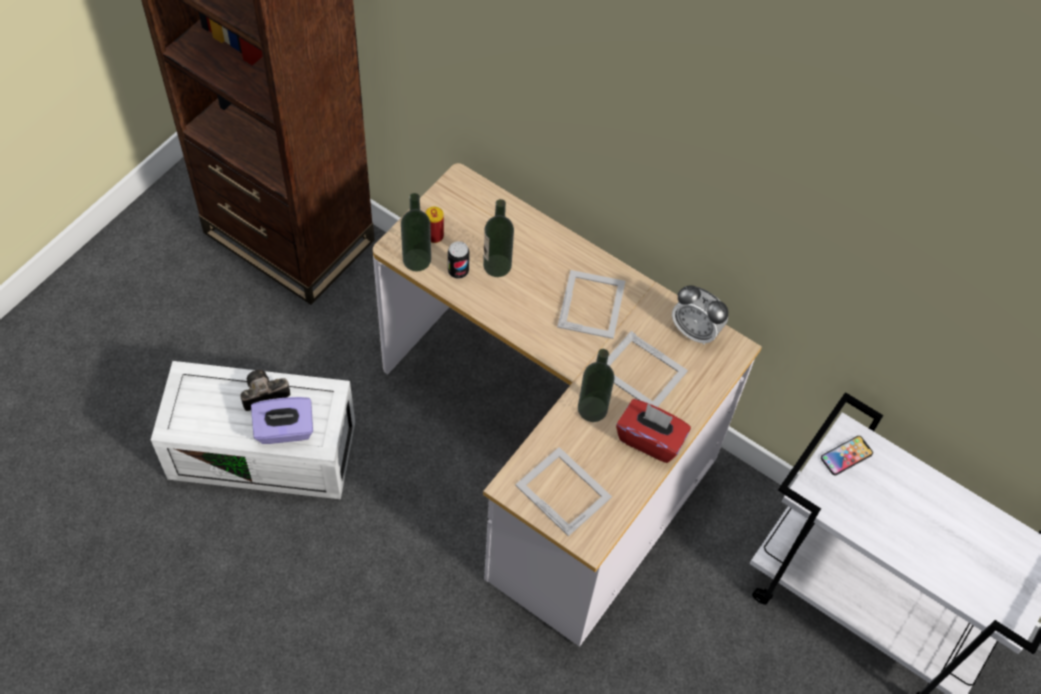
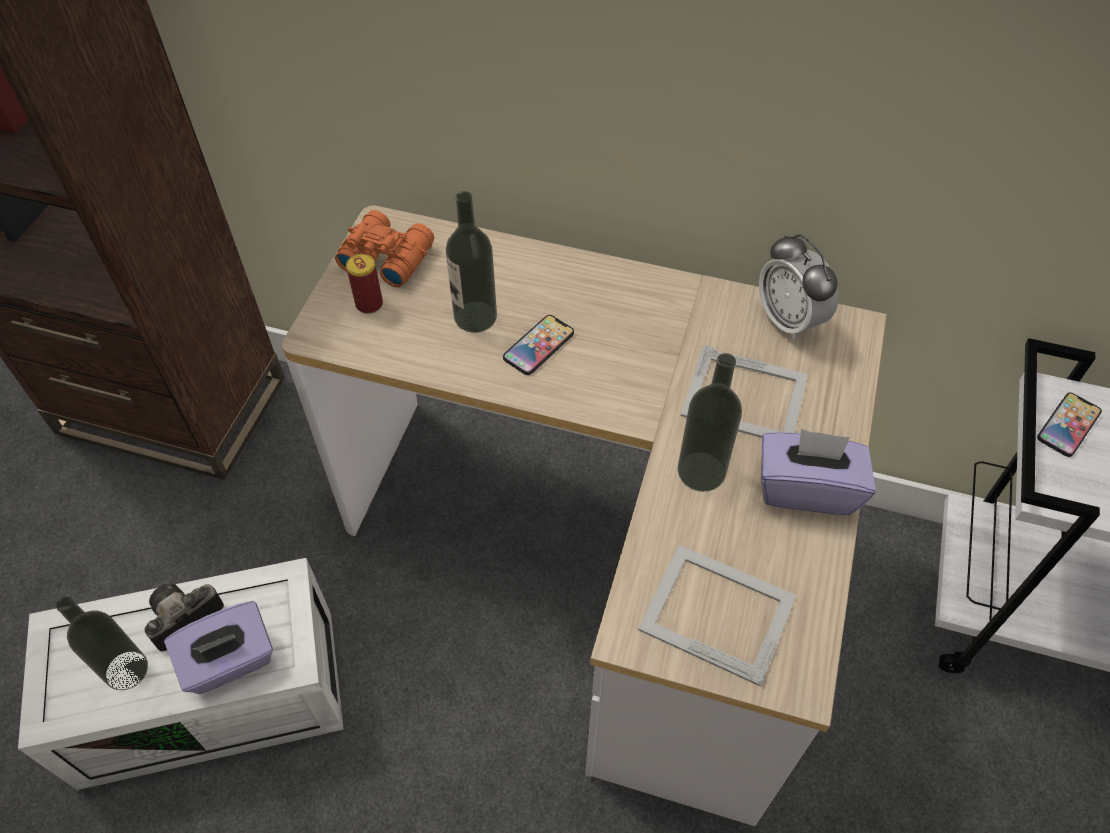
camera: 15 degrees left, 5 degrees down
bottle [401,193,431,272] -> bottle moved to [56,597,148,690]
can [448,241,470,279] -> none
picture frame [557,270,625,339] -> none
red tissue box [616,399,691,463] -> purple tissue box [761,428,876,515]
alarm clock [672,285,728,345] -> alarm clock turned 45 degrees clockwise [759,233,839,341]
none -> orange binoculars [335,210,434,287]
none -> phone [503,315,574,375]

